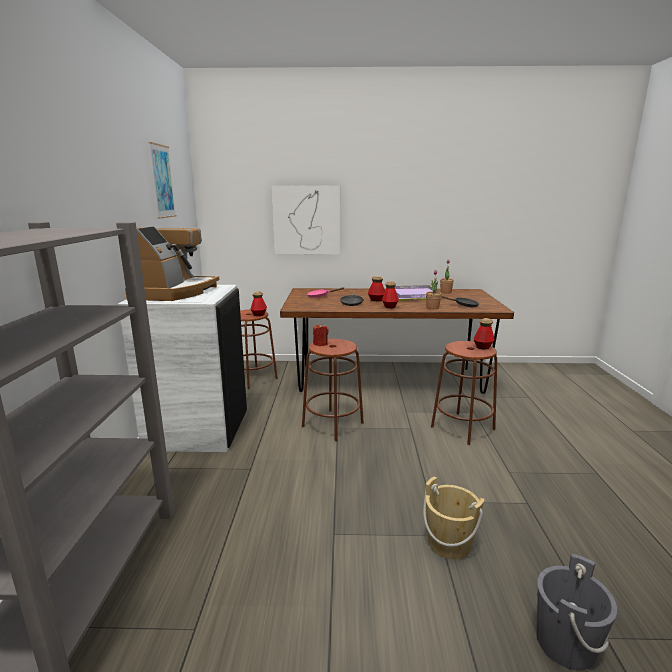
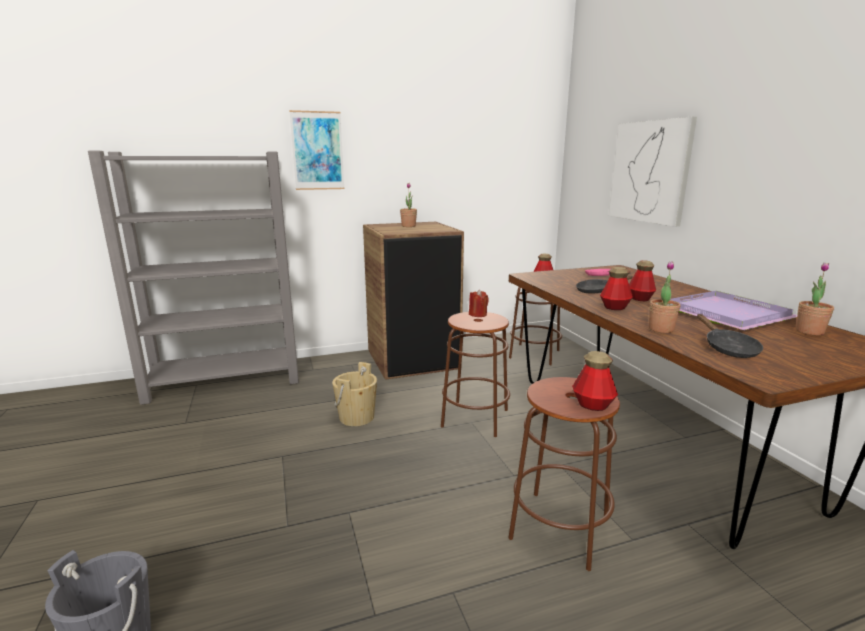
camera: 70 degrees right, 0 degrees up
white cabinet [118,285,247,452] -> brown cabinet [363,222,464,380]
coffee machine [125,227,219,301] -> potted plant [400,183,417,227]
picture [149,142,176,219] -> picture moved to [289,110,345,190]
beige bucket [423,476,485,560] -> beige bucket moved to [332,362,377,426]

